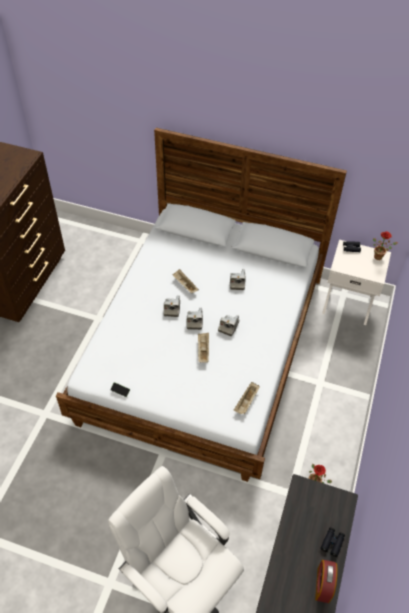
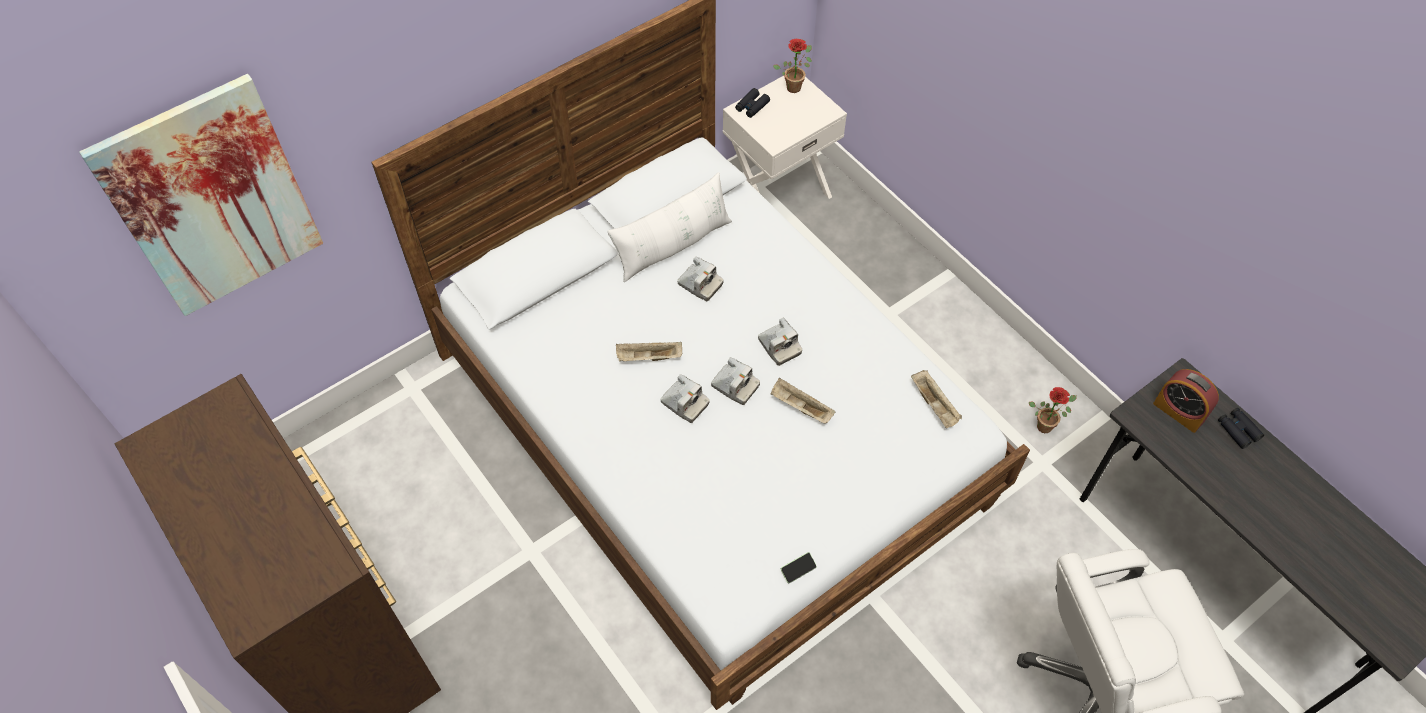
camera: 55 degrees left, 5 degrees up
alarm clock [315,560,338,603] -> alarm clock moved to [1153,369,1219,433]
none -> picture [79,74,323,316]
none -> white pillow [607,172,732,282]

